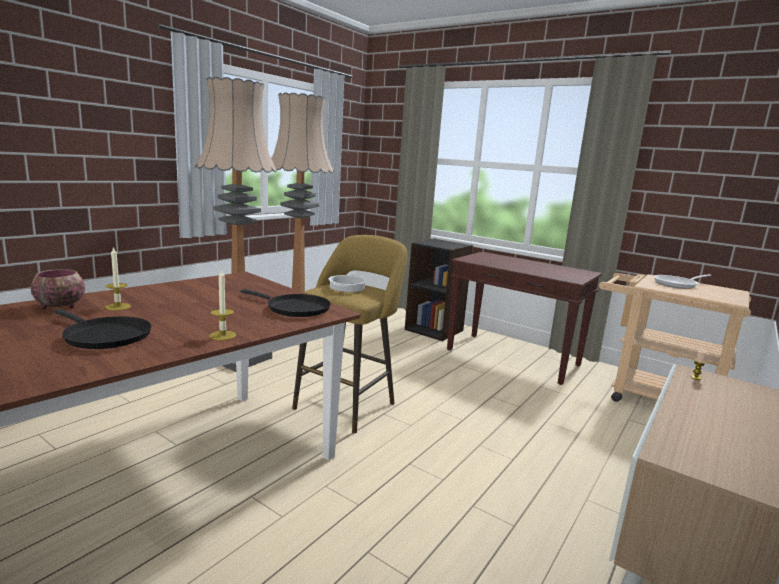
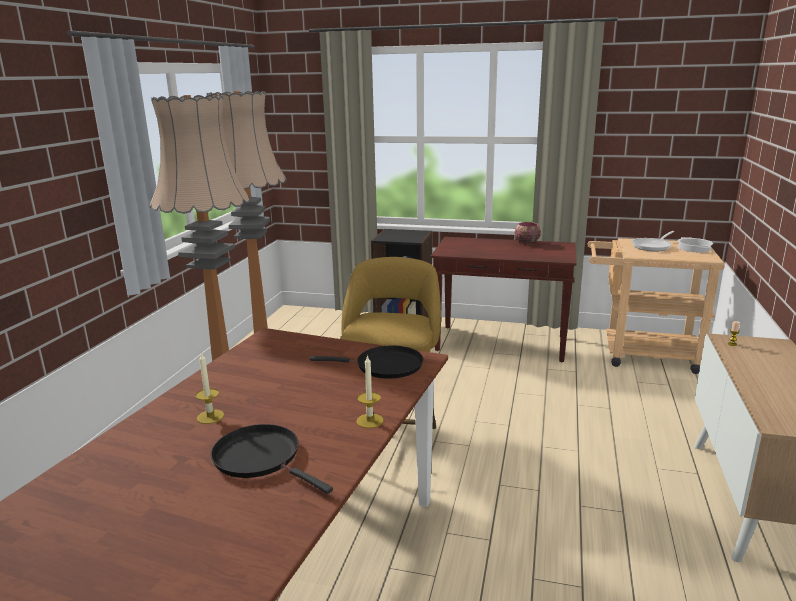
camera: 20 degrees left, 5 degrees up
bowl [31,269,85,309] -> bowl moved to [515,222,541,246]
black frying pan [54,309,152,349] -> black frying pan turned 150 degrees counterclockwise [211,424,333,494]
cooking pot [328,274,367,292] -> cooking pot moved to [678,237,713,252]

